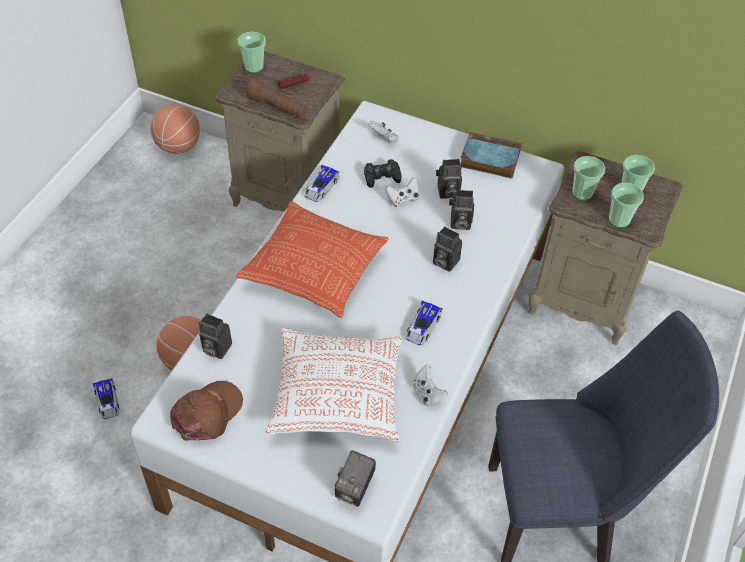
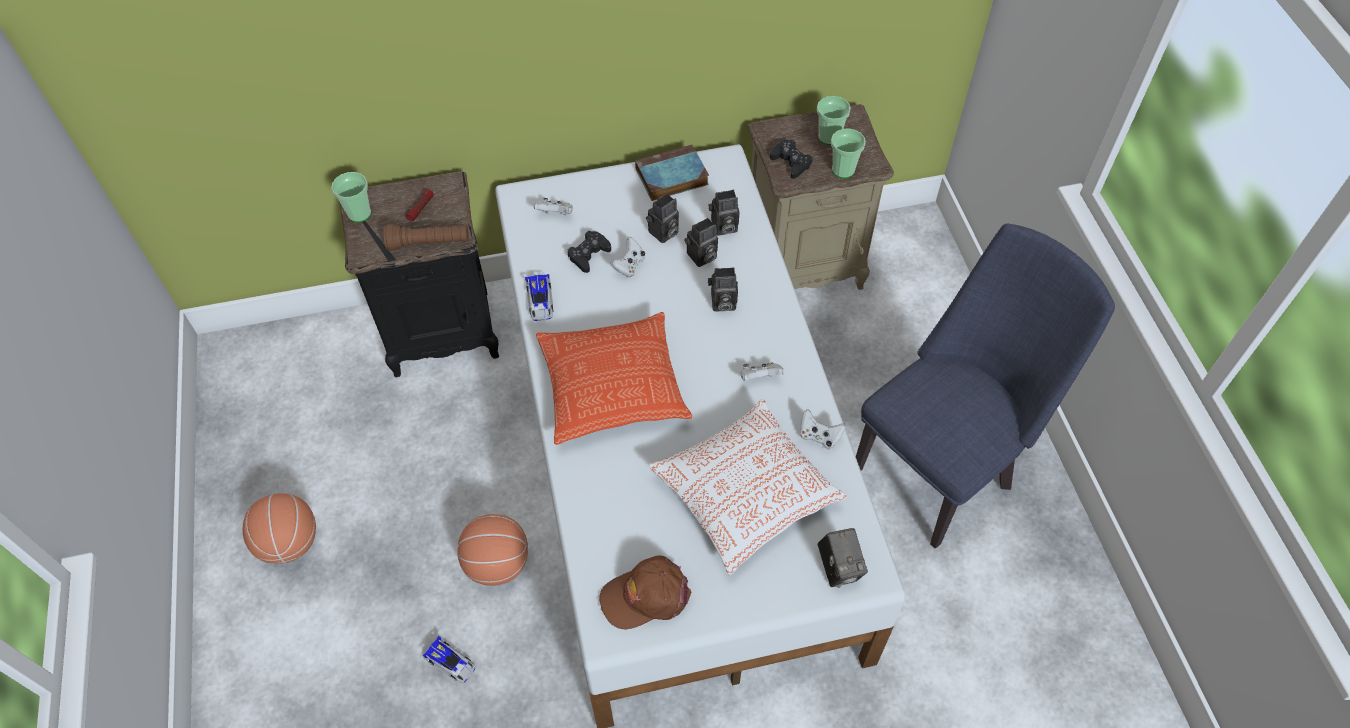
camera: 35 degrees left, 5 degrees up
basketball [151,105,200,154] -> basketball moved to [242,493,316,564]
brown cap [170,381,243,441] -> brown cap turned 105 degrees counterclockwise [599,556,692,629]
camera [199,314,232,359] -> camera moved to [708,190,739,236]
beige nightstand [215,51,345,212] -> black nightstand [340,171,499,377]
toy car [405,300,443,346] -> white game controller [741,362,784,381]
cup [572,156,605,201] -> black game controller [770,140,813,179]

